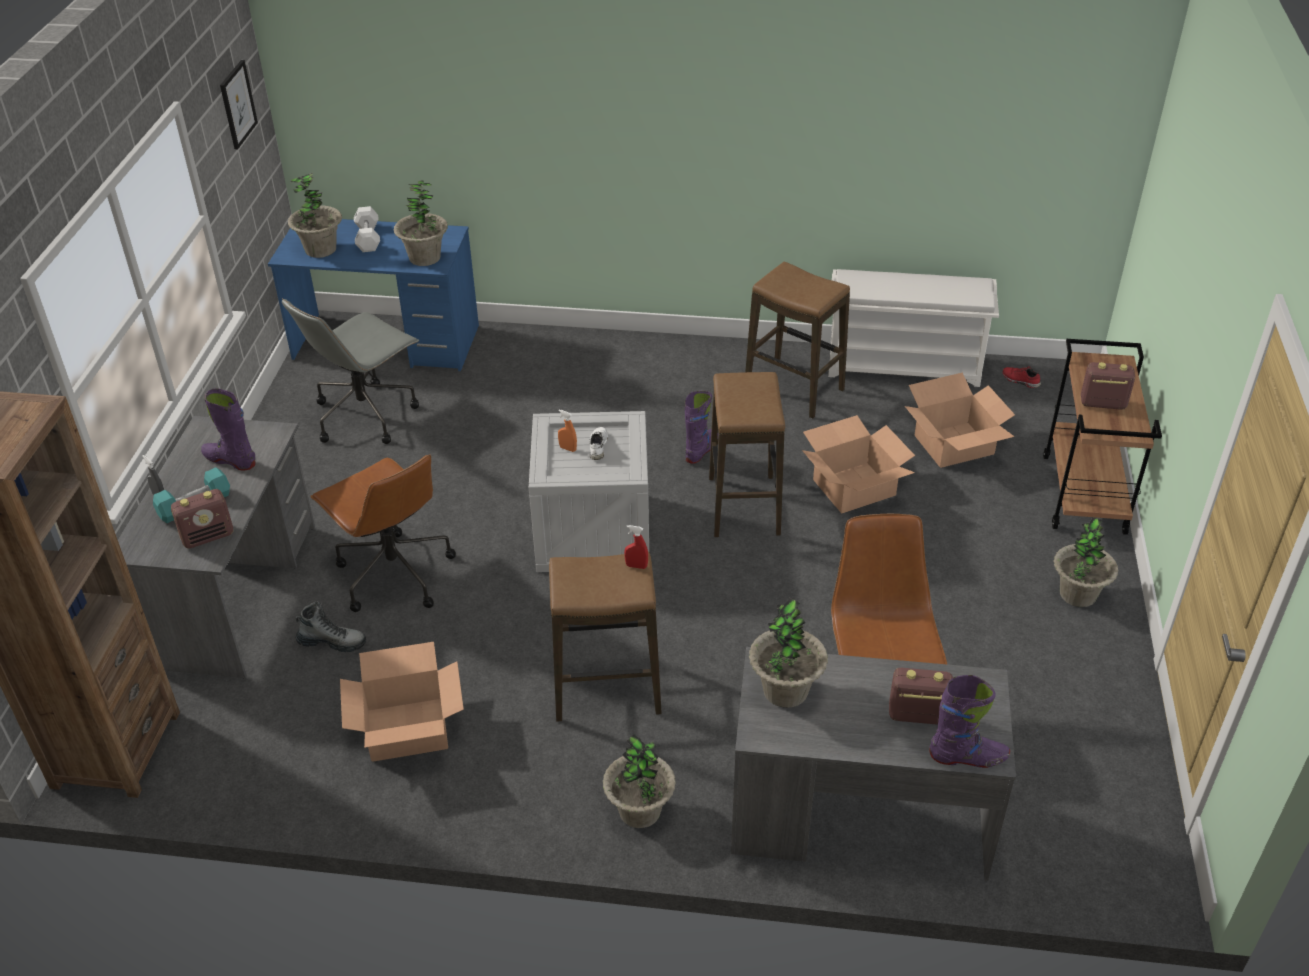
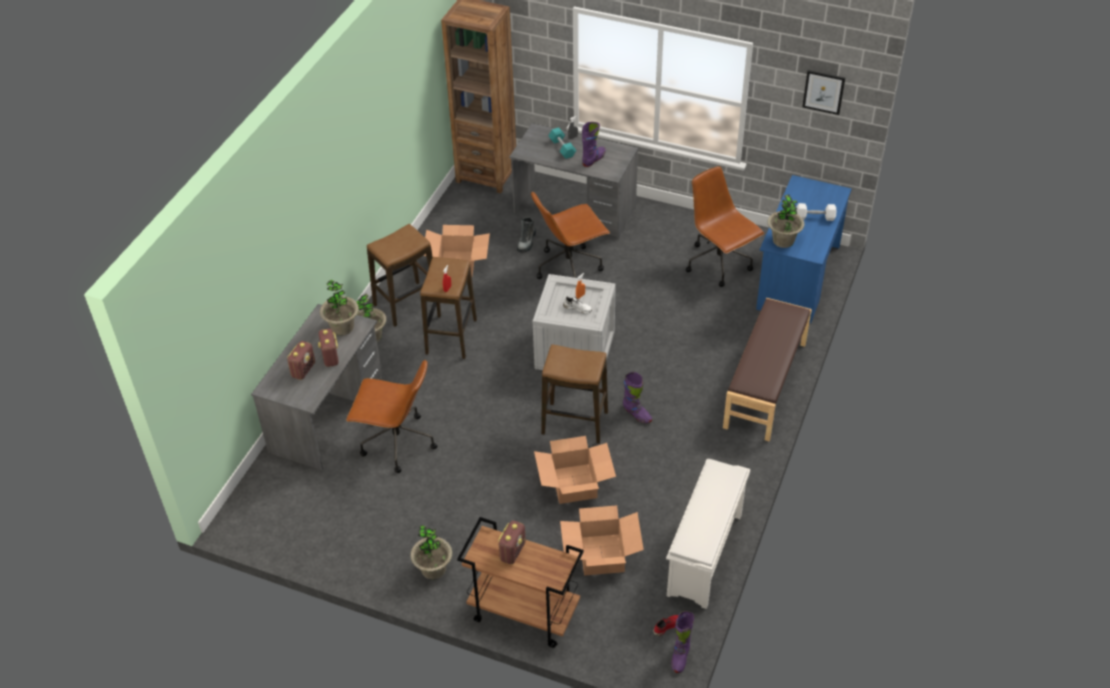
camera: 105 degrees right, 5 degrees up
radio [171,489,233,549] -> radio moved to [318,329,339,367]
grey office chair [282,298,419,444] -> brown office chair [686,166,764,287]
potted plant [288,173,342,258] -> none
stool [745,262,850,419] -> stool moved to [367,224,433,327]
purple boot [929,675,1010,768] -> purple boot moved to [671,611,694,673]
none -> brown bench [723,298,812,441]

